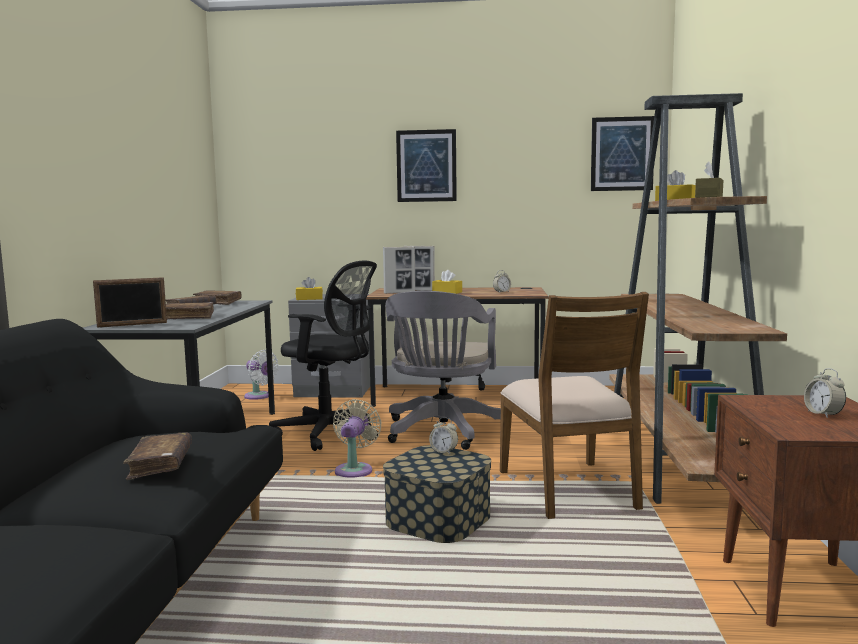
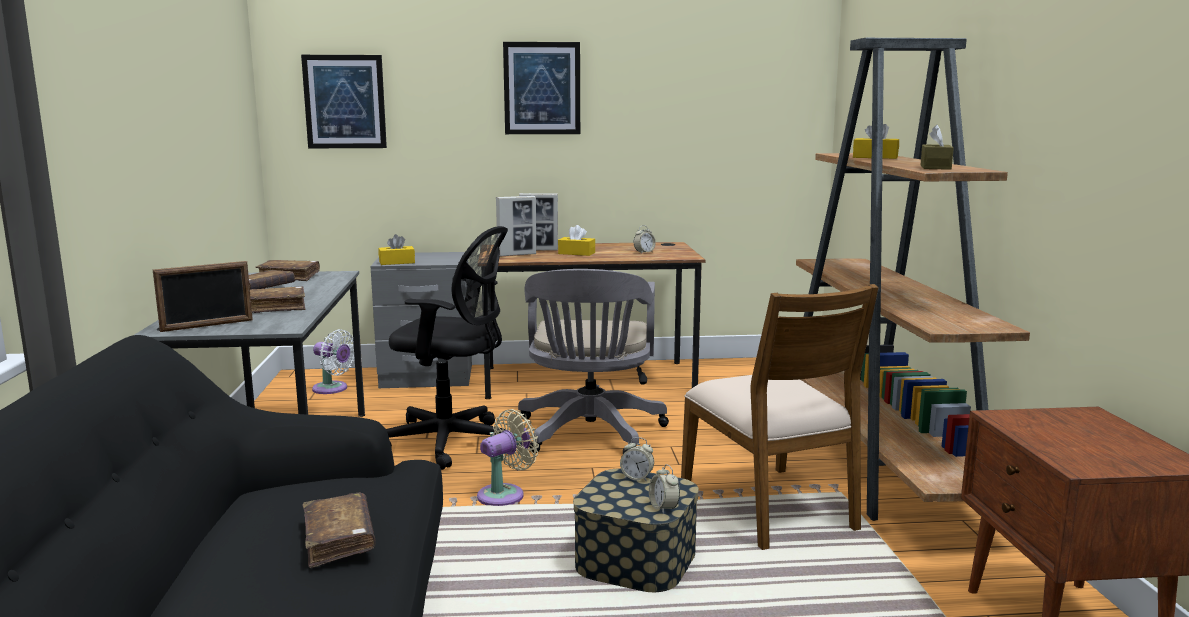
camera: 10 degrees left, 5 degrees up
beige fan [333,399,382,478] -> beige fan turned 45 degrees clockwise [477,409,539,506]
picture [591,116,654,191] -> picture moved to [301,55,387,148]
alarm clock [804,368,846,418] -> alarm clock moved to [649,464,680,514]

